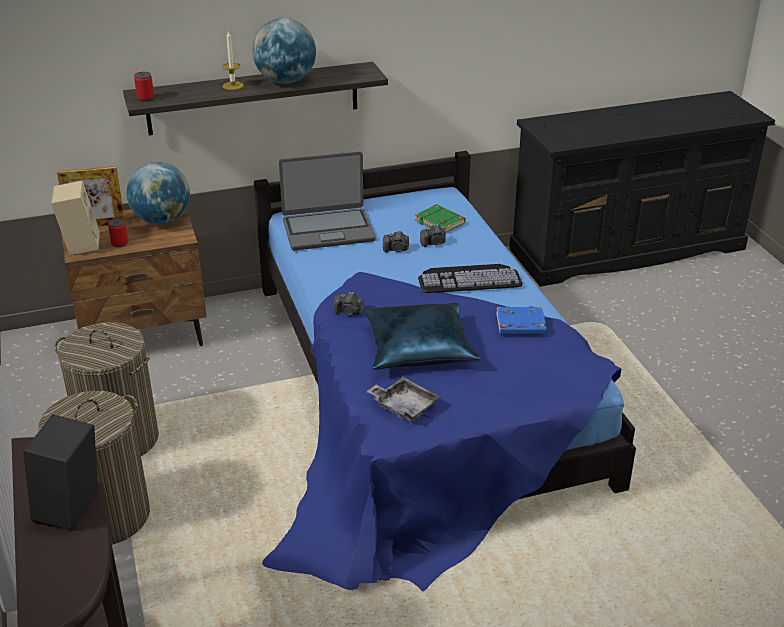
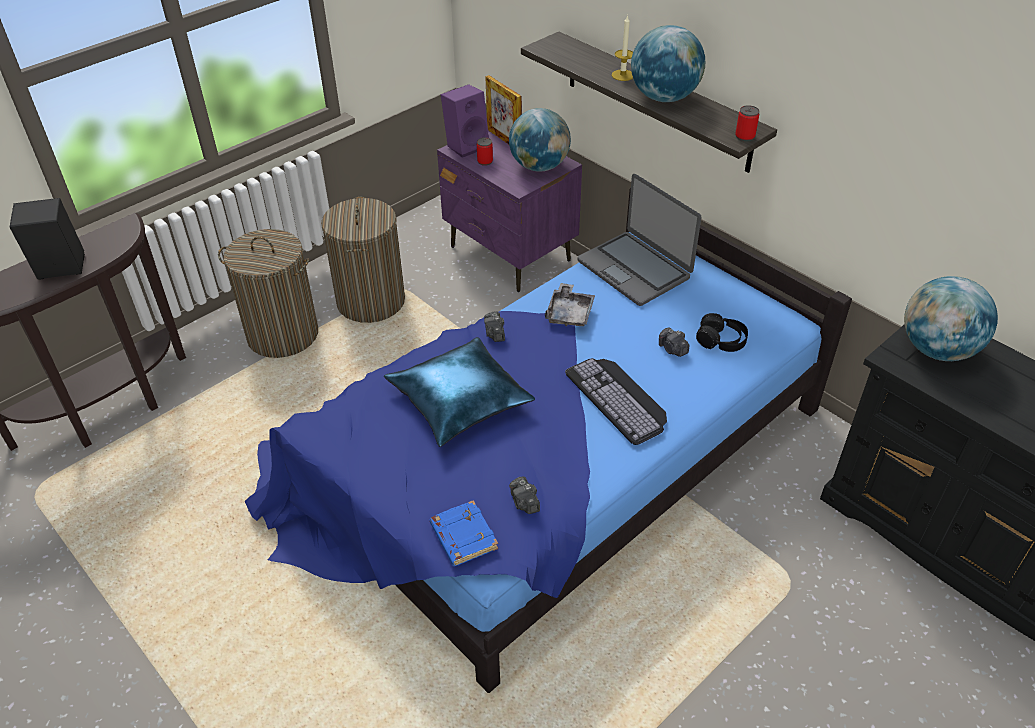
camera: 65 degrees right, 10 degrees up
beige speaker [51,181,100,256] -> purple speaker [441,84,489,158]
brown nightstand [61,209,207,346] -> purple nightstand [437,131,582,292]
can [134,72,154,102] -> can moved to [735,105,759,141]
grey tray [366,377,441,422] -> grey tray moved to [545,283,595,326]
camera [383,231,409,253] -> camera moved to [509,476,540,514]
green book [415,205,466,232] -> black headphones [696,313,748,352]
blue book [496,306,547,334] -> blue book moved to [430,500,498,566]
none -> globe [904,276,998,361]

